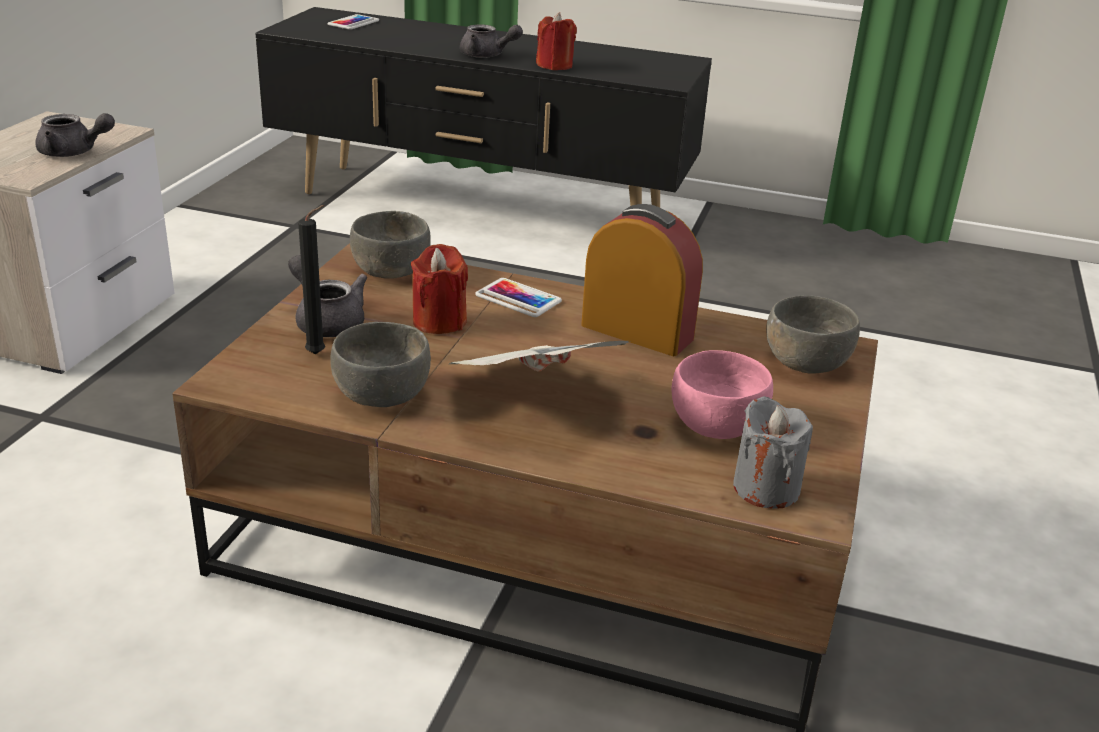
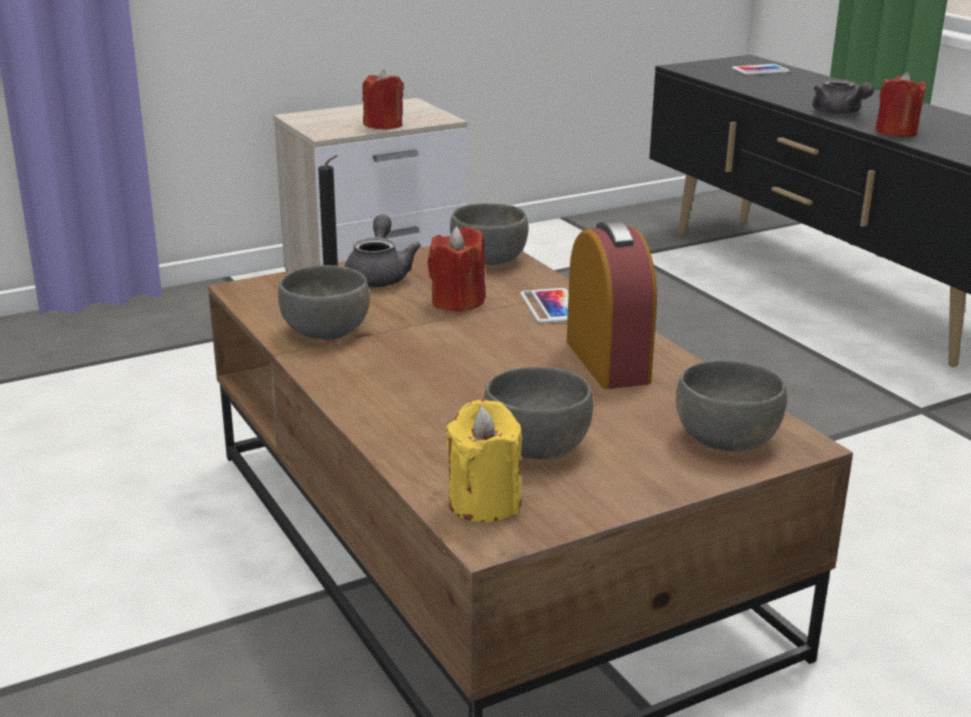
camera: 45 degrees right, 5 degrees down
grey teapot [35,113,115,157] -> red candle [362,69,404,130]
newspaper [450,341,629,372] -> none
pink bowl [671,350,773,439] -> grey bowl [483,367,593,459]
grey candle [733,396,813,509] -> yellow candle [445,399,522,522]

